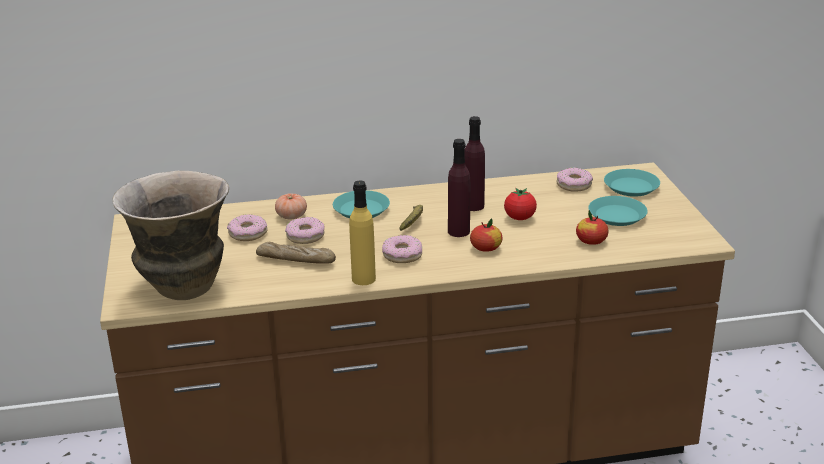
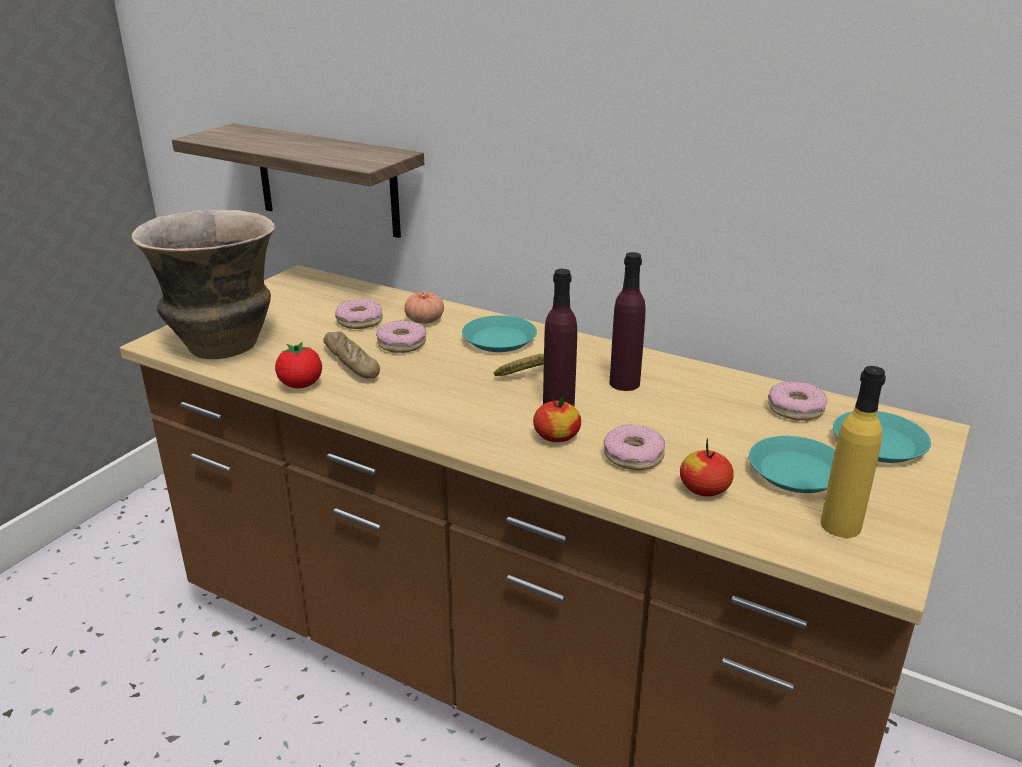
camera: 40 degrees right, 0 degrees up
yellow bottle [349,181,376,285] -> yellow bottle moved to [820,366,886,538]
donut [382,235,422,263] -> donut moved to [604,424,665,470]
tomato [504,188,537,220] -> tomato moved to [275,342,322,388]
none -> shelf [172,123,424,238]

